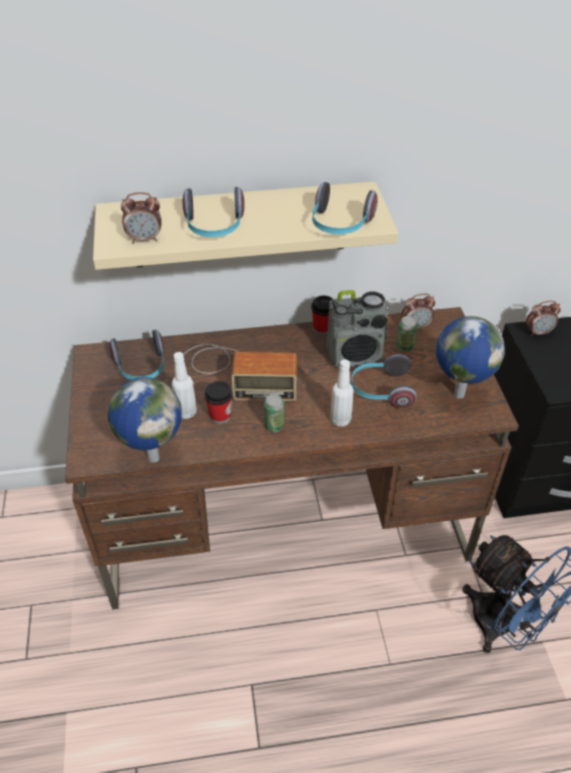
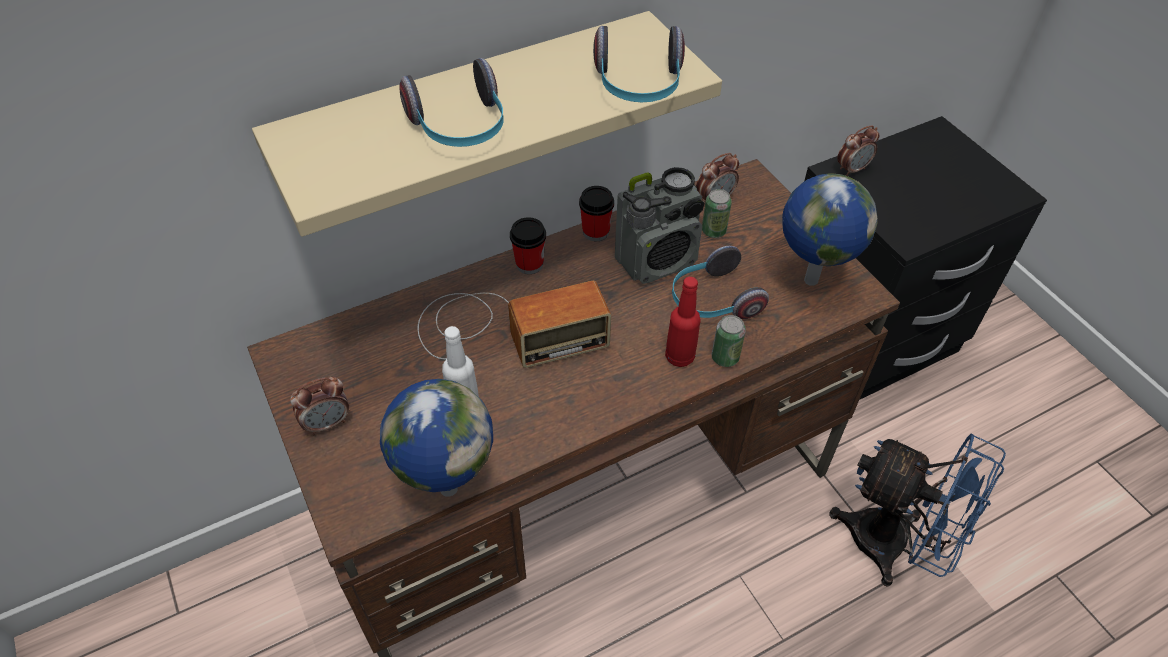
camera: 20 degrees left, 5 degrees up
headphones [109,330,164,380] -> none
alarm clock [121,192,162,243] -> alarm clock moved to [290,377,349,435]
cup [205,381,233,424] -> cup moved to [510,217,546,274]
can [264,394,285,432] -> can moved to [712,315,746,367]
white bottle [330,359,354,427] -> red bottle [665,277,701,367]

